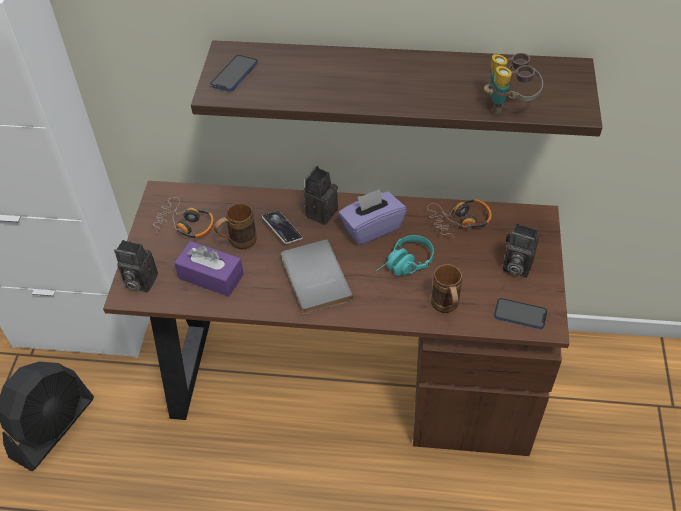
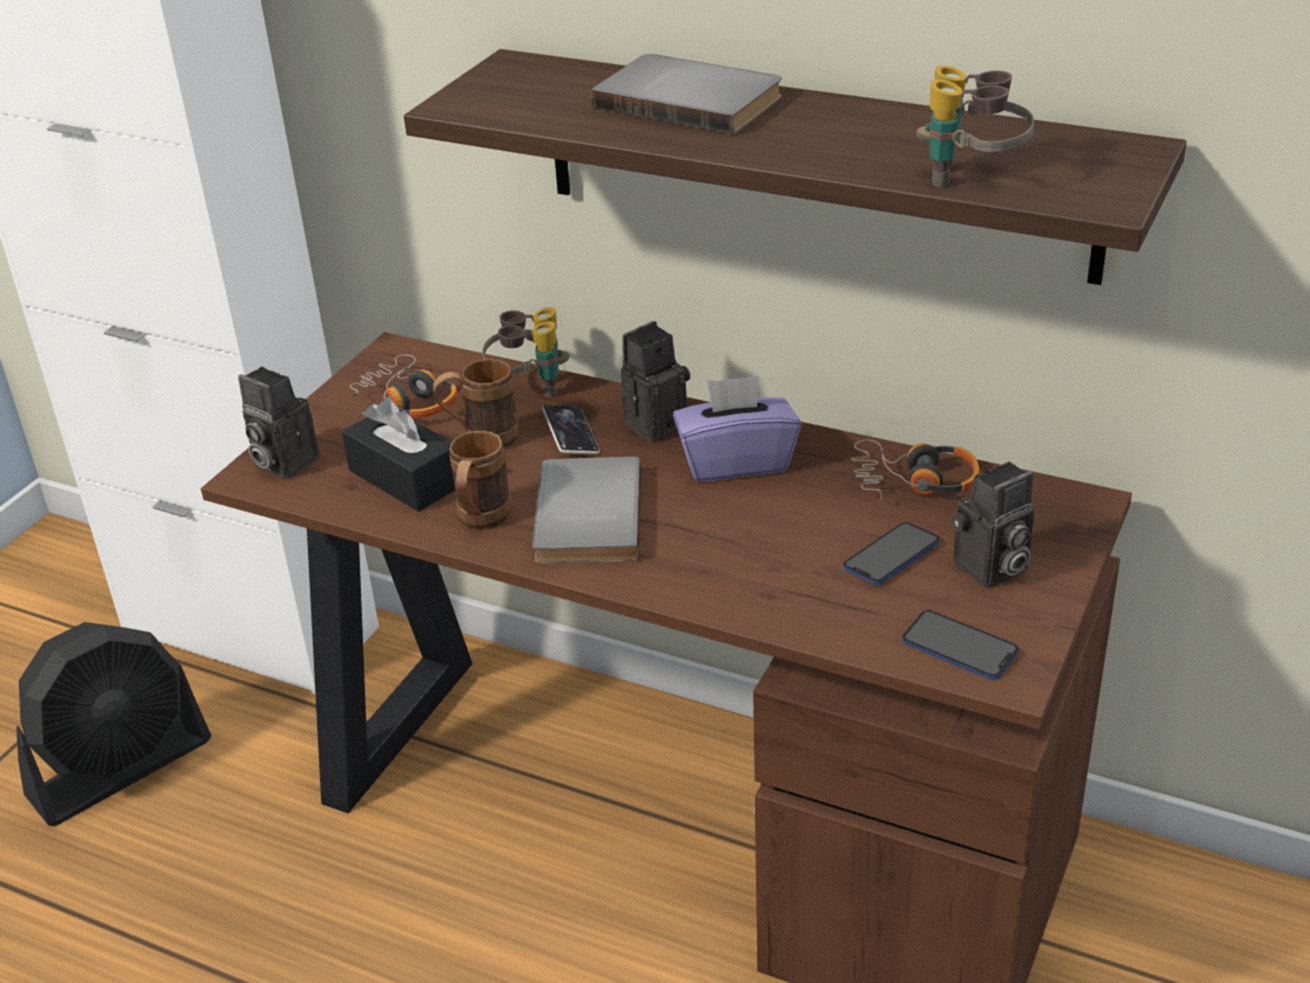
camera: 20 degrees right, 15 degrees down
purple tissue box [174,241,244,297] -> black tissue box [342,398,455,512]
phone [210,55,258,92] -> phone moved to [843,522,940,585]
turquoise headphones [376,235,434,276] -> none
brown mug [431,264,462,313] -> brown mug moved to [449,431,511,530]
camera [503,224,539,278] -> camera turned 75 degrees counterclockwise [952,461,1034,588]
none -> binoculars [482,307,569,398]
none -> grey book [591,54,782,134]

